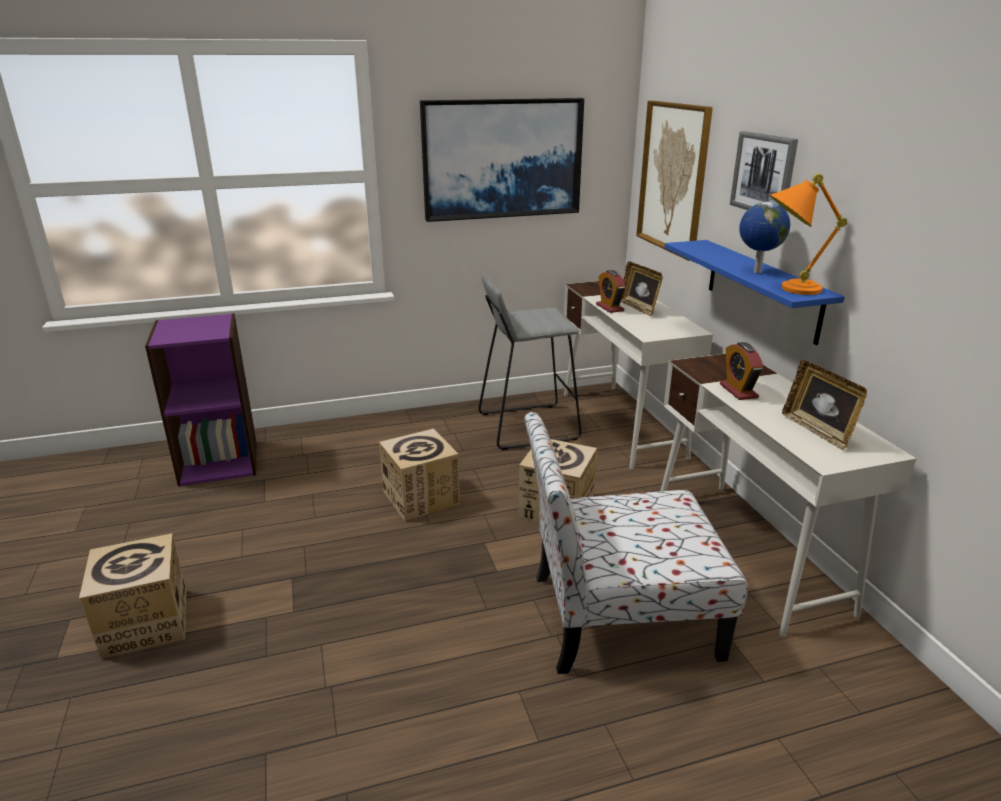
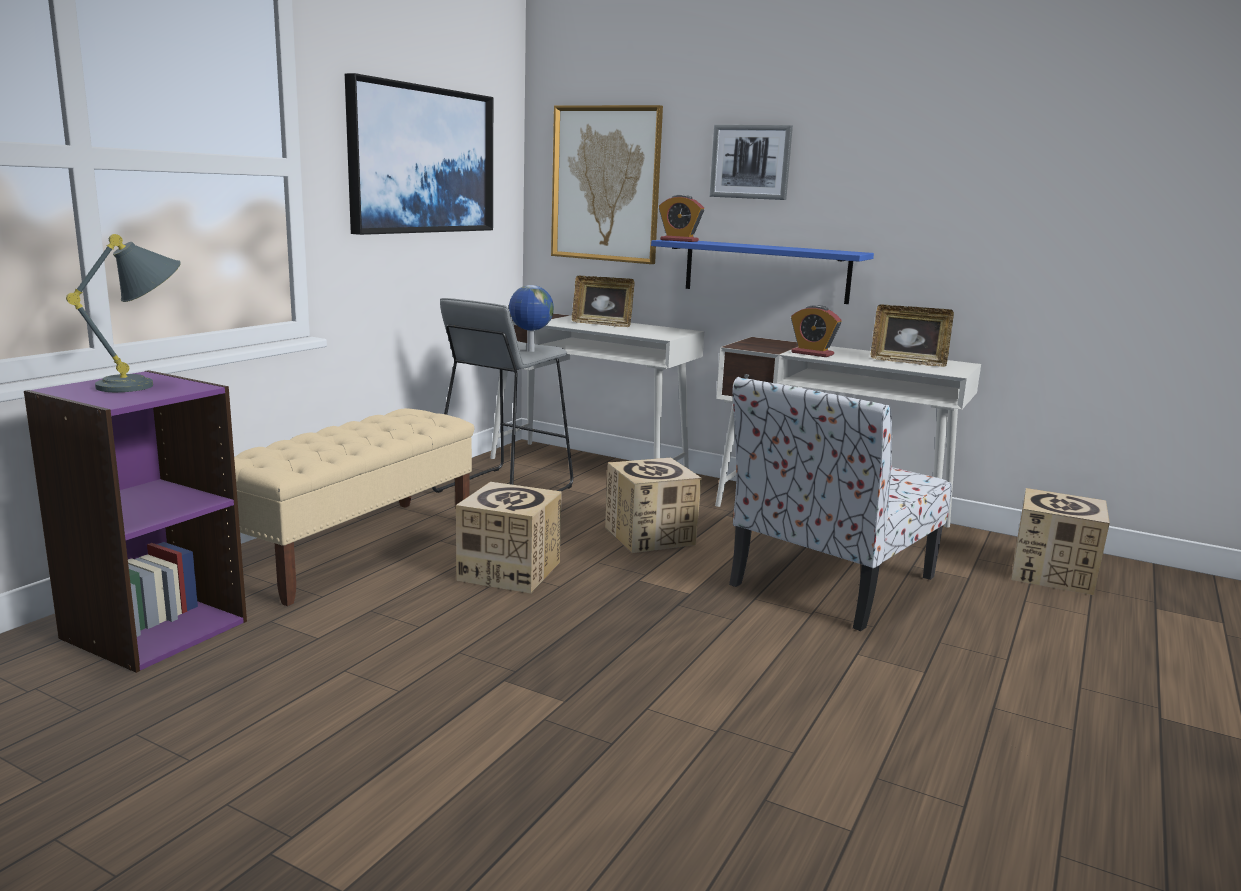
camera: 45 degrees left, 10 degrees down
cardboard box [79,533,187,659] -> cardboard box moved to [1012,488,1110,595]
alarm clock [596,270,626,313] -> alarm clock moved to [659,195,704,242]
globe [739,202,790,273] -> globe moved to [509,285,554,352]
orange table lamp [769,174,847,295] -> none
none -> grey table lamp [66,234,181,392]
none -> beige bench [234,408,474,606]

